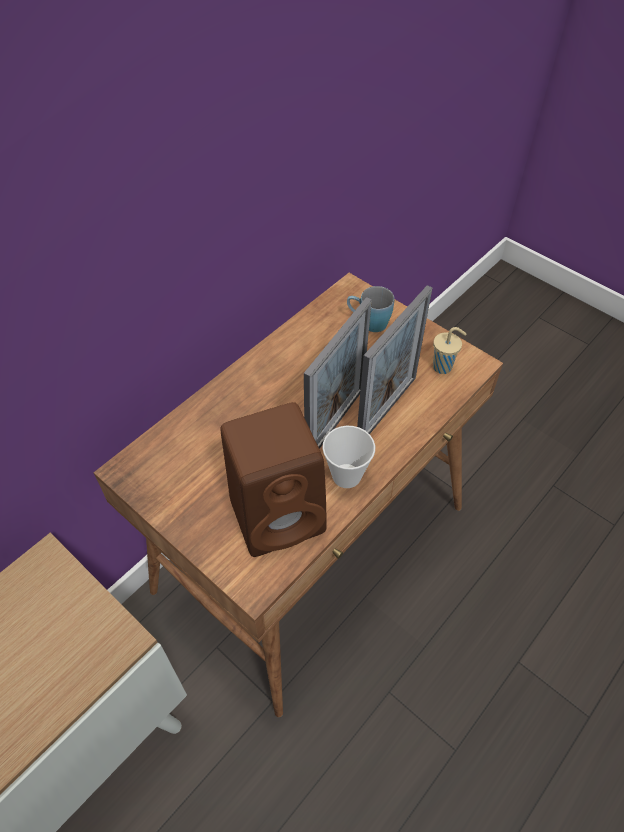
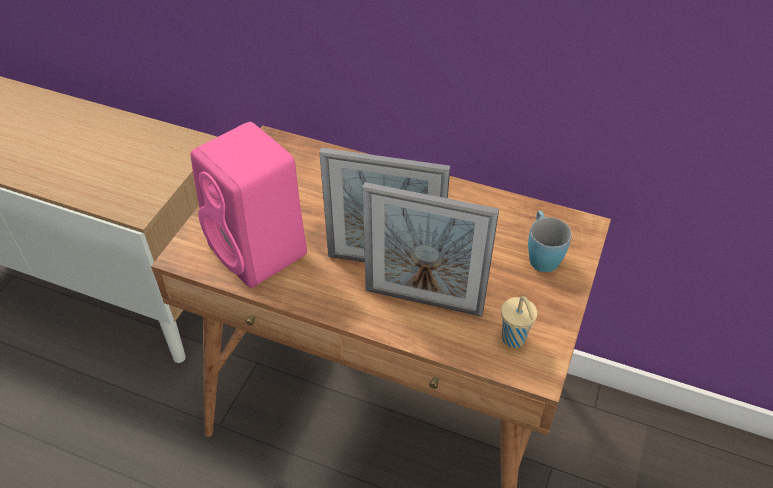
camera: 70 degrees right, 5 degrees down
brown speaker [221,402,327,557] -> pink speaker [191,122,307,288]
cup [322,426,375,488] -> none

